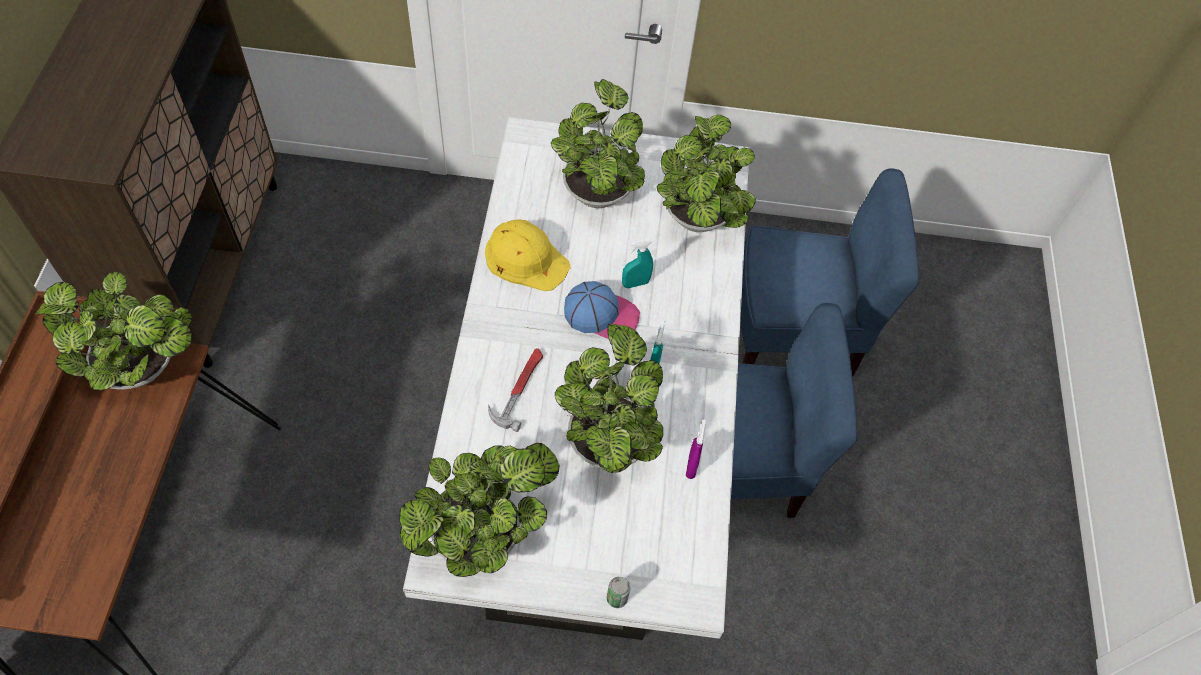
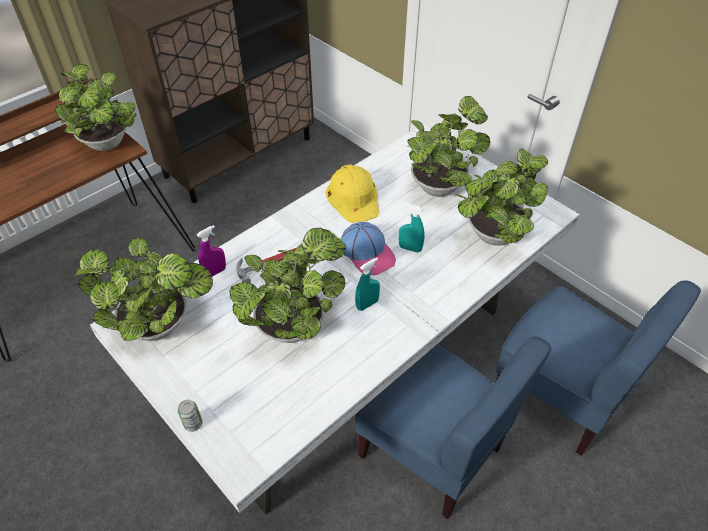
camera: 45 degrees right, 10 degrees down
purple spray bottle [686,420,706,479] -> purple spray bottle moved to [197,225,226,277]

